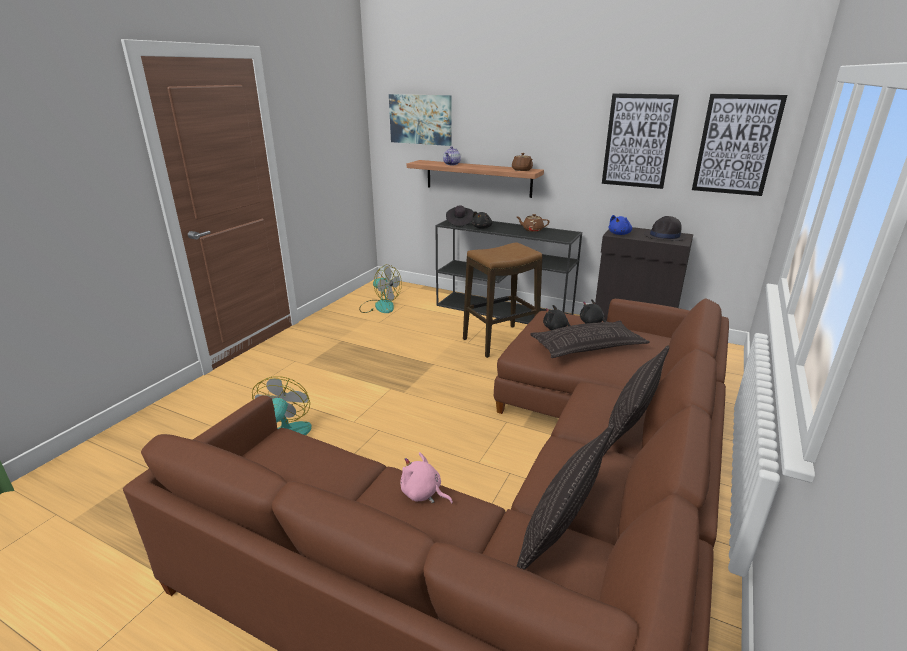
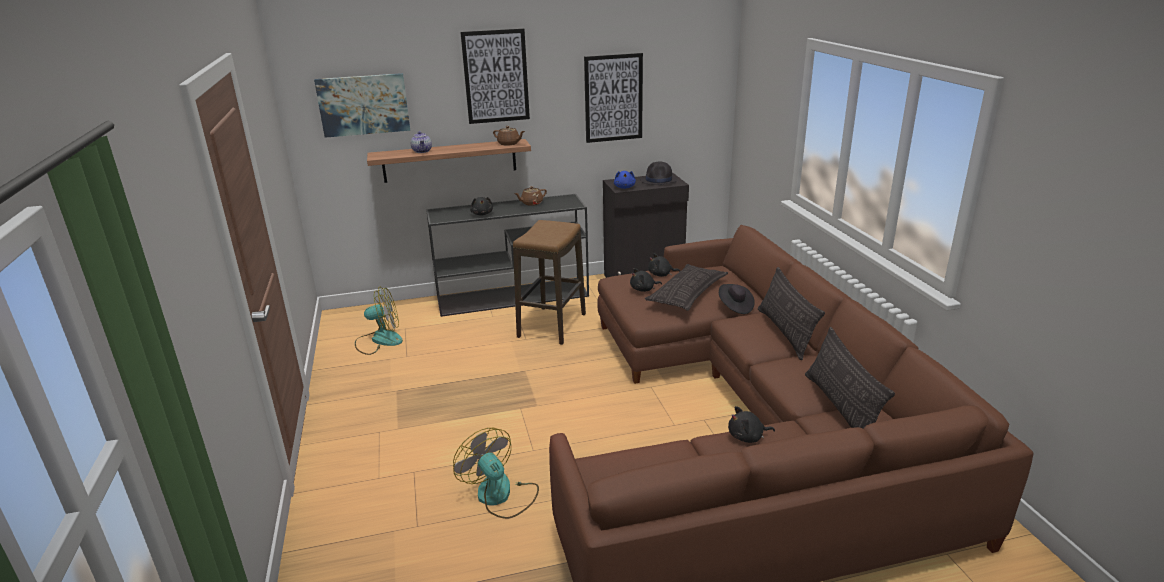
camera: 40 degrees left, 0 degrees up
pink plush toy [400,452,453,504] -> black plush toy [728,406,775,443]
black hat [446,205,474,227] -> black hat moved to [719,284,755,314]
picture [692,94,787,196] -> picture moved to [460,28,530,124]

